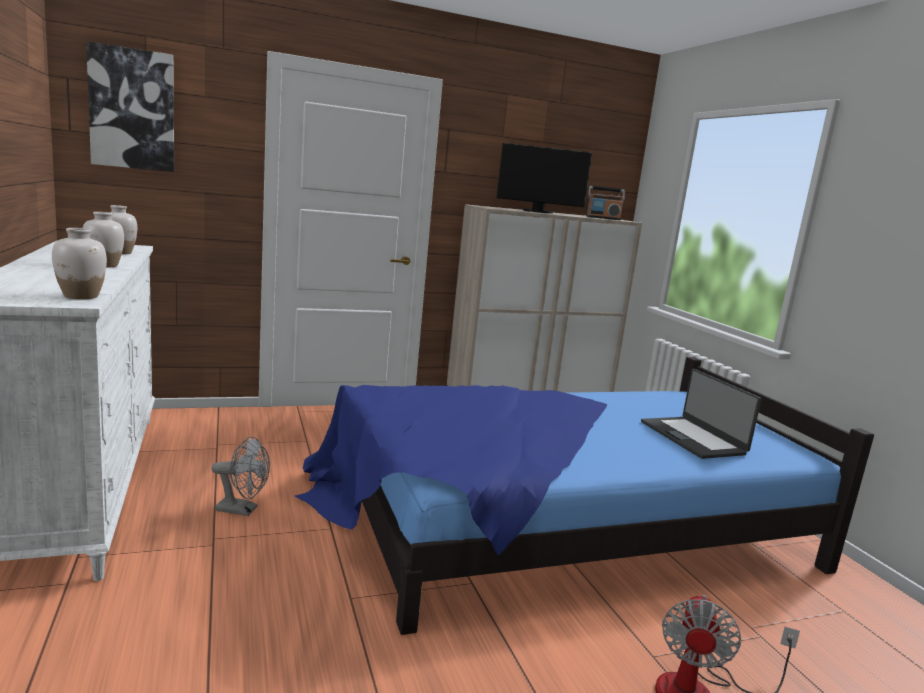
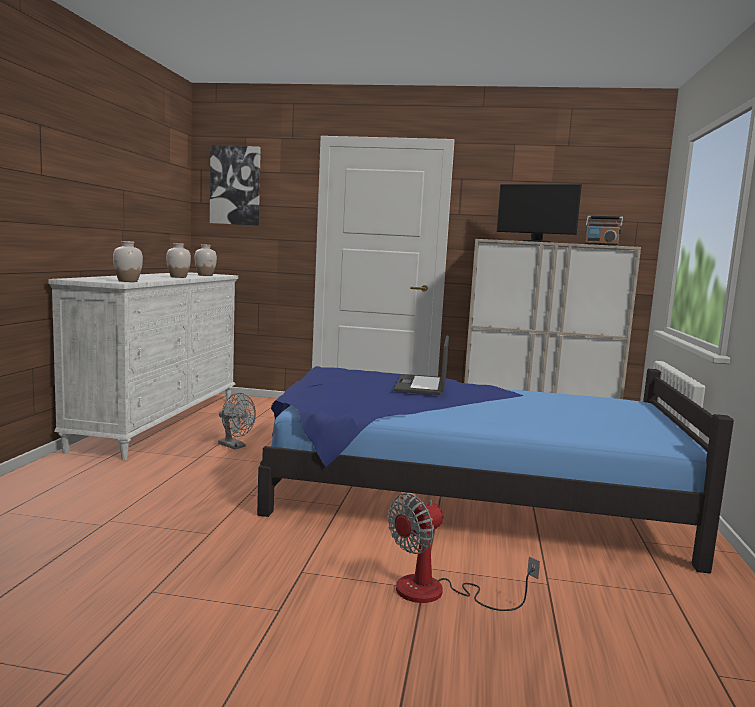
camera: 30 degrees right, 5 degrees down
laptop [641,369,762,459] -> laptop moved to [394,335,449,395]

